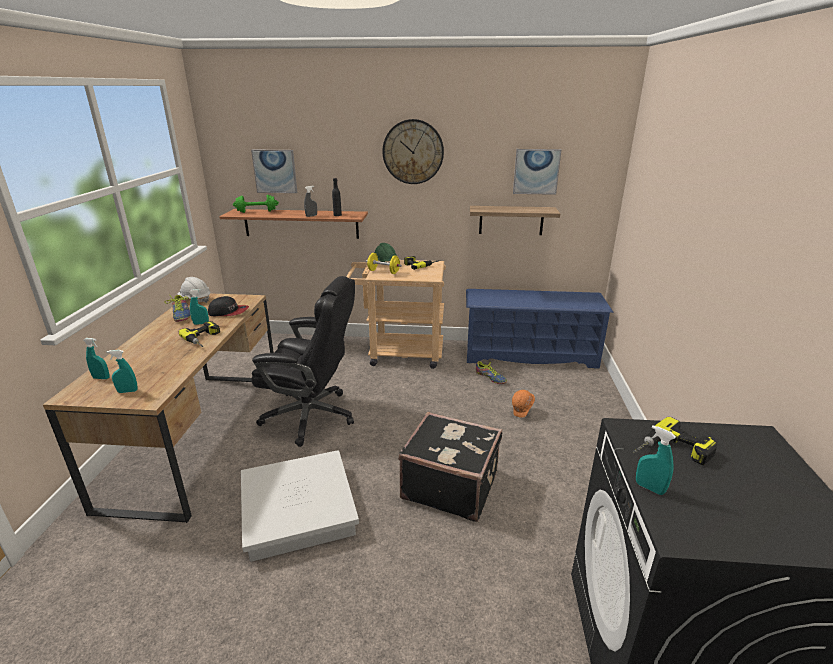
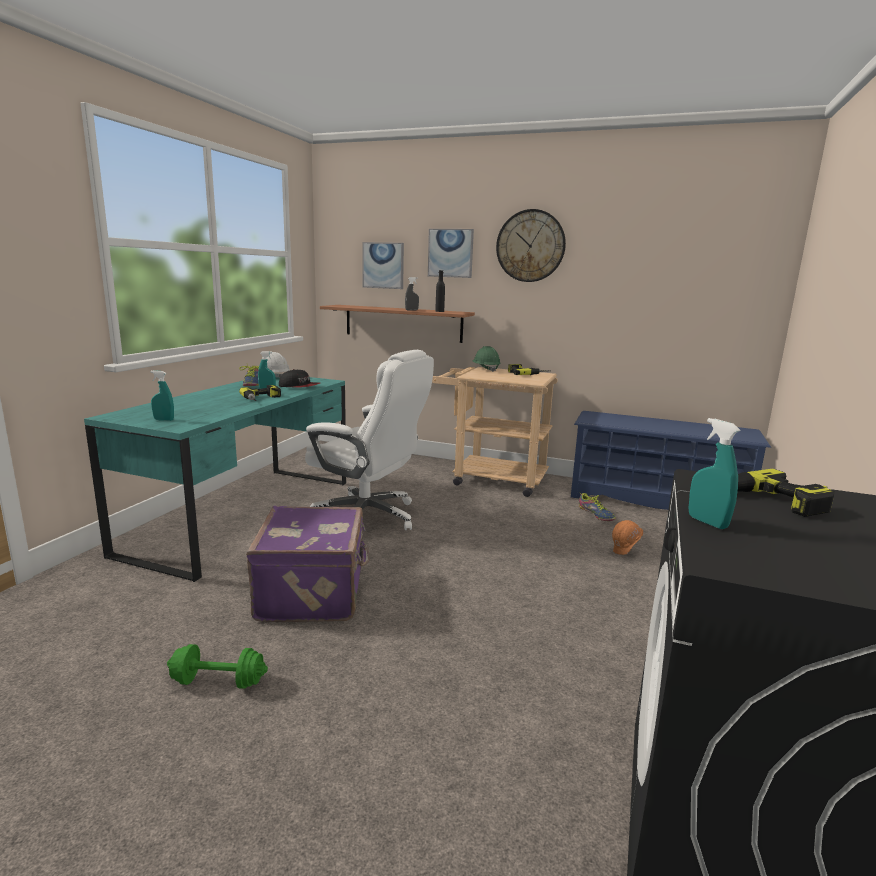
camera: 15 degrees right, 10 degrees down
brown desk [43,293,274,523] -> turquoise desk [84,373,346,582]
turquoise spray bottle [83,338,110,379] -> none
green dumbbell [233,195,279,213] -> green dumbbell moved to [167,644,268,689]
white storage box [241,450,359,562] -> purple suitcase [246,506,370,622]
black office chair [251,276,355,447] -> white office chair [305,350,434,530]
yellow dumbbell [366,253,402,274] -> none
black suitcase [398,412,502,522] -> none
shelf [470,206,560,235] -> none
picture [513,149,561,195] -> picture moved to [428,229,474,278]

